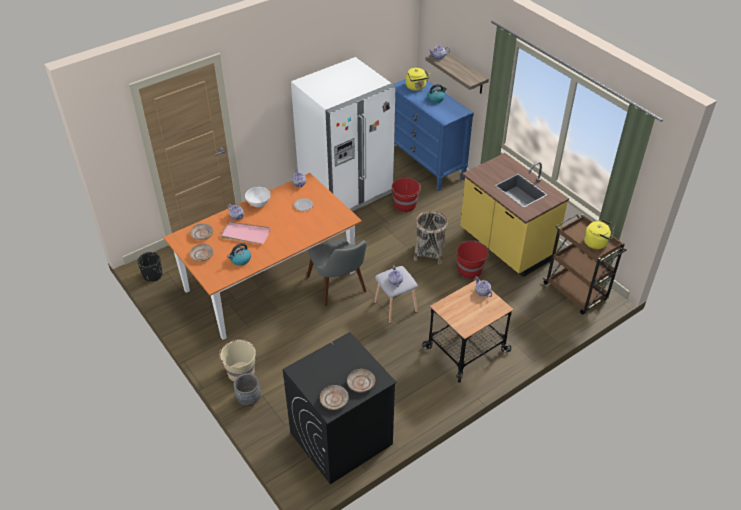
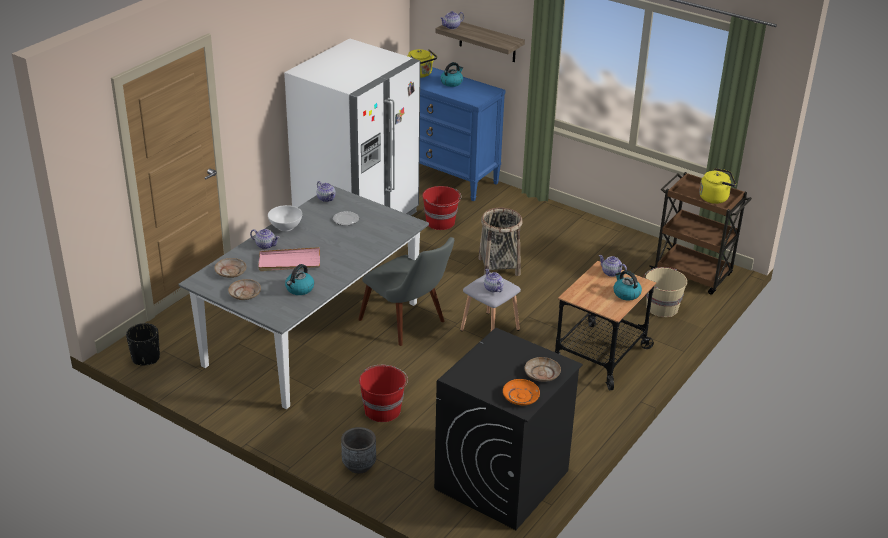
camera: 20 degrees left, 10 degrees down
orange dining table [163,173,362,340] -> grey dining table [179,185,429,409]
beige bucket [219,339,256,382] -> beige bucket moved to [644,267,687,317]
beige plate [320,385,349,410] -> orange plate [503,379,540,405]
red bucket [457,240,489,279] -> red bucket moved to [359,365,408,422]
yellow counter [460,153,569,277] -> none
none -> kettle [613,270,642,301]

